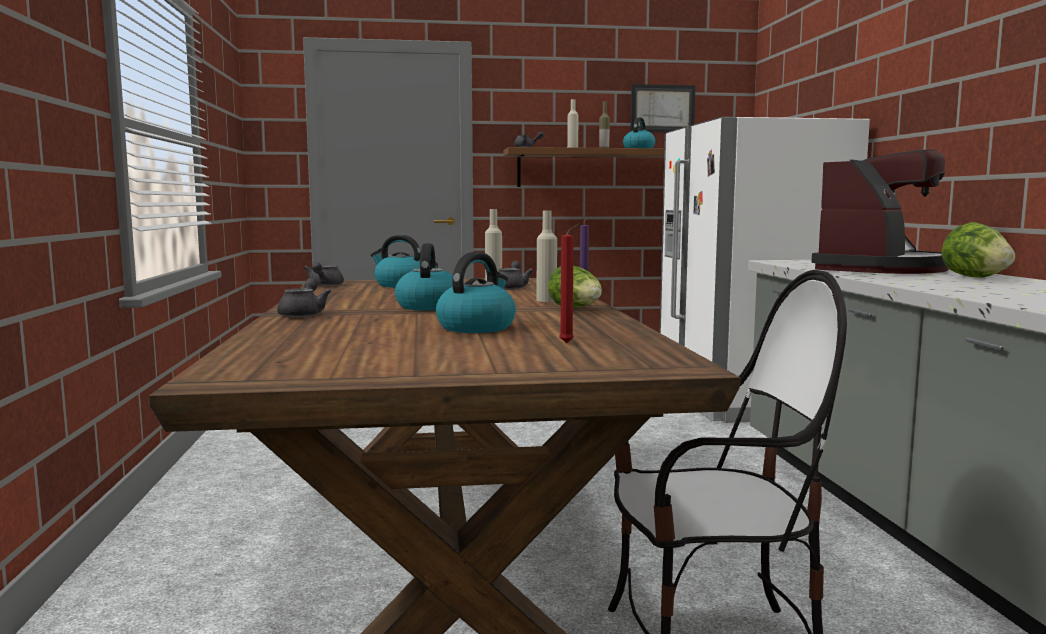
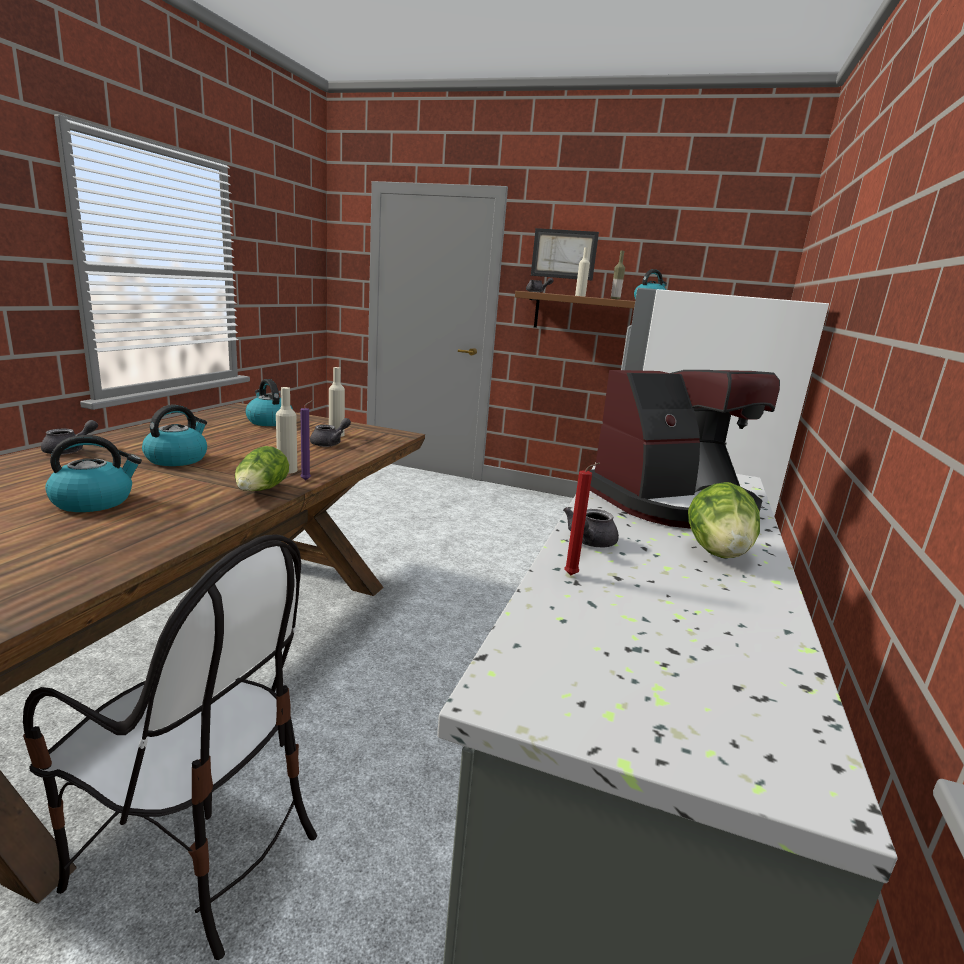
camera: 25 degrees right, 10 degrees up
grey teapot [304,262,344,286] -> grey teapot moved to [563,507,619,547]
red candle [559,223,580,343] -> red candle moved to [564,463,600,575]
picture [631,84,695,133] -> picture moved to [531,228,599,281]

